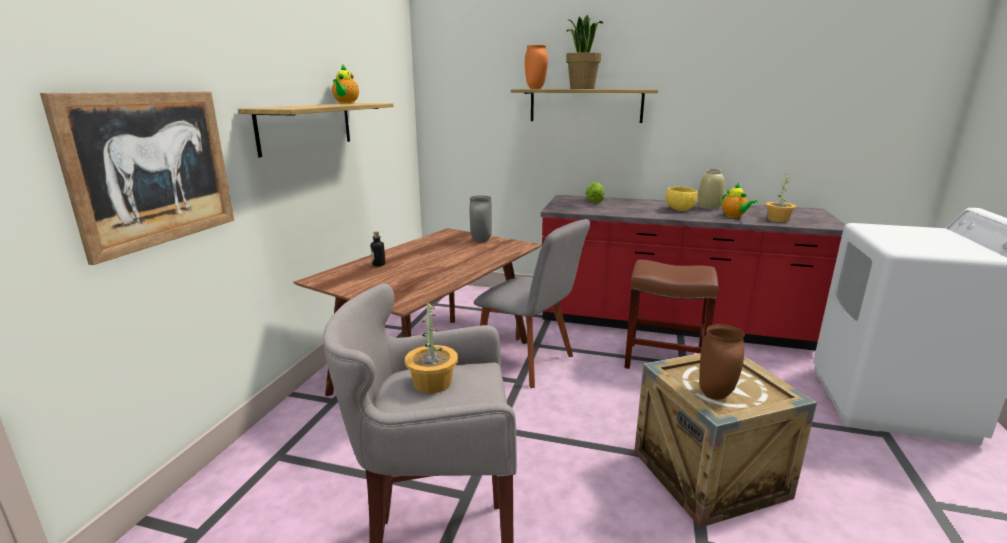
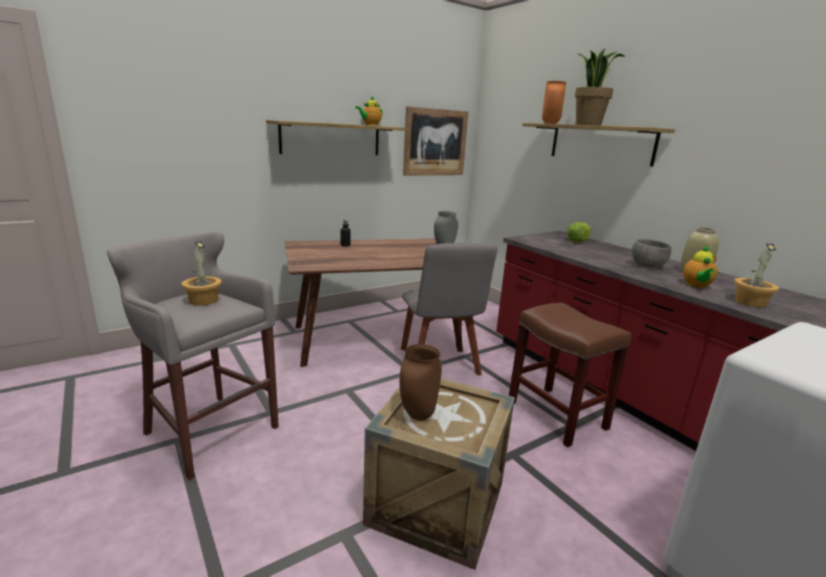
camera: 40 degrees right, 0 degrees up
picture [40,91,234,265] -> picture moved to [403,106,468,176]
yellow bowl [665,187,697,211] -> grey bowl [632,239,671,268]

